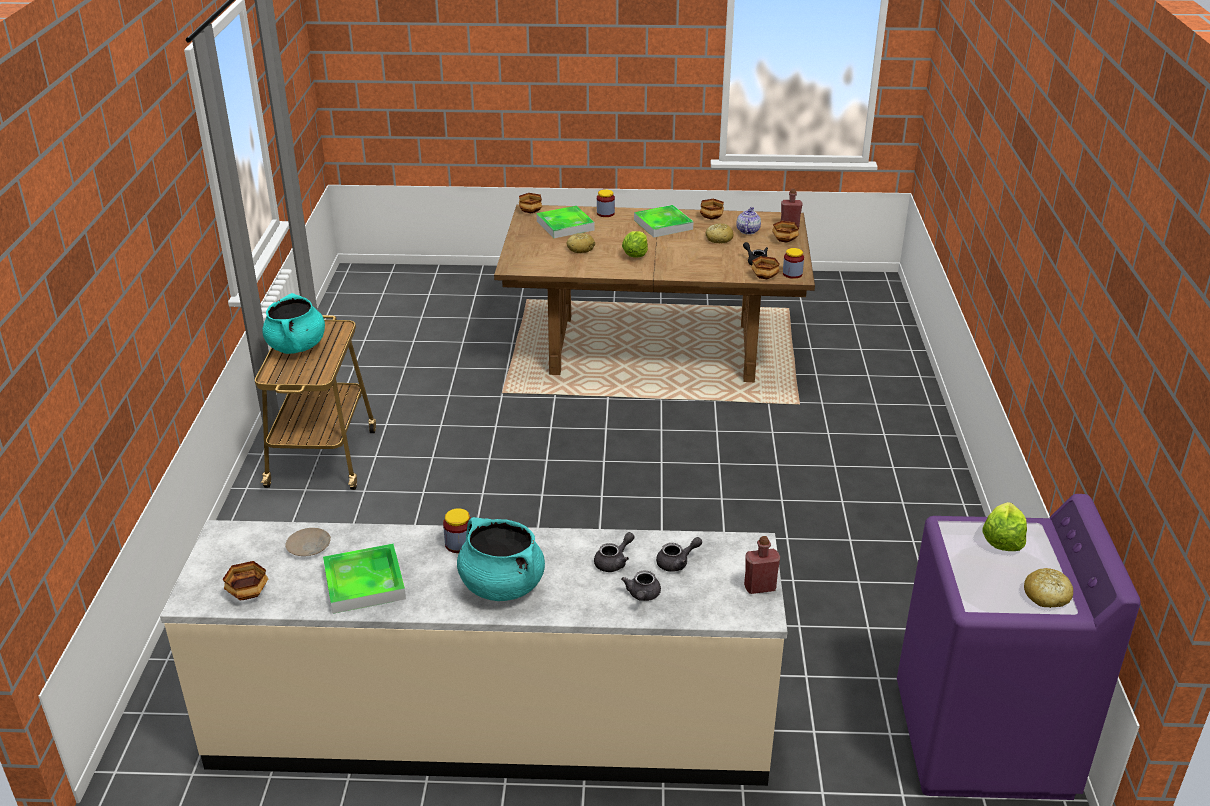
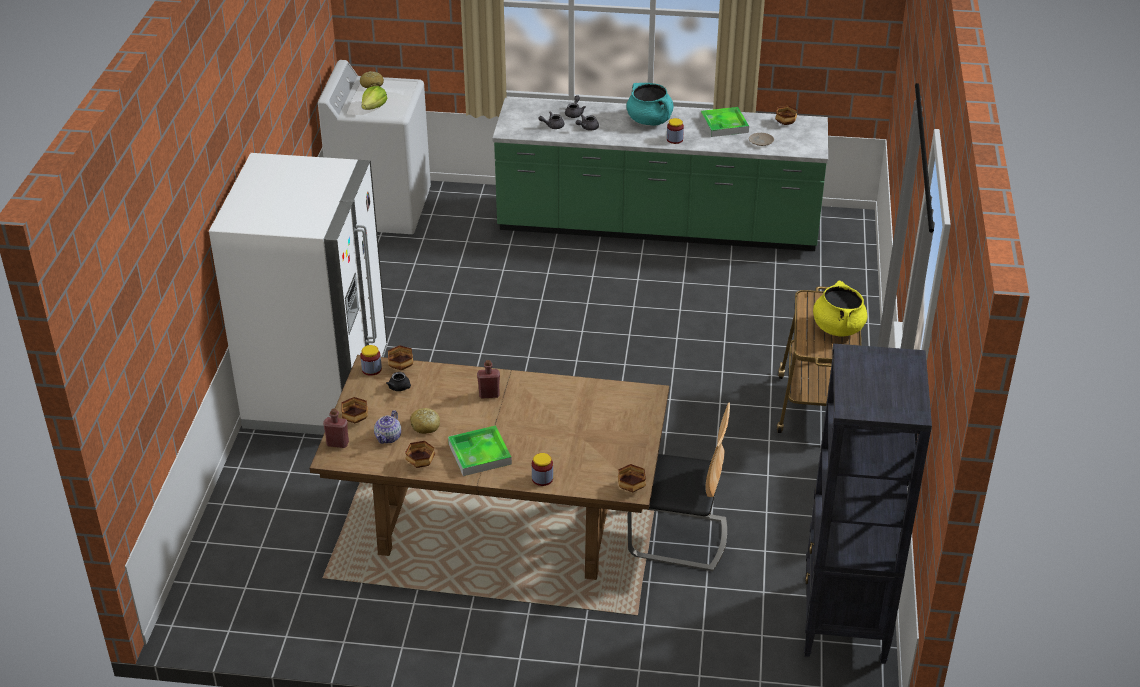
camera: 175 degrees left, 5 degrees up
beige counter [160,520,788,786] -> green counter [492,98,828,251]
turquoise cooking pot [262,293,325,354] -> yellow cooking pot [813,280,867,337]
tray [536,206,595,238] -> none
bread [566,233,595,253] -> none
lettuce [622,231,648,257] -> none
red bottle [744,536,780,594] -> red bottle moved to [477,360,500,398]
purple washing machine [897,494,1141,800] -> white washing machine [318,60,431,234]
none -> white fridge [209,153,387,435]
none -> chair [627,402,730,571]
none -> black bookcase [804,343,932,664]

